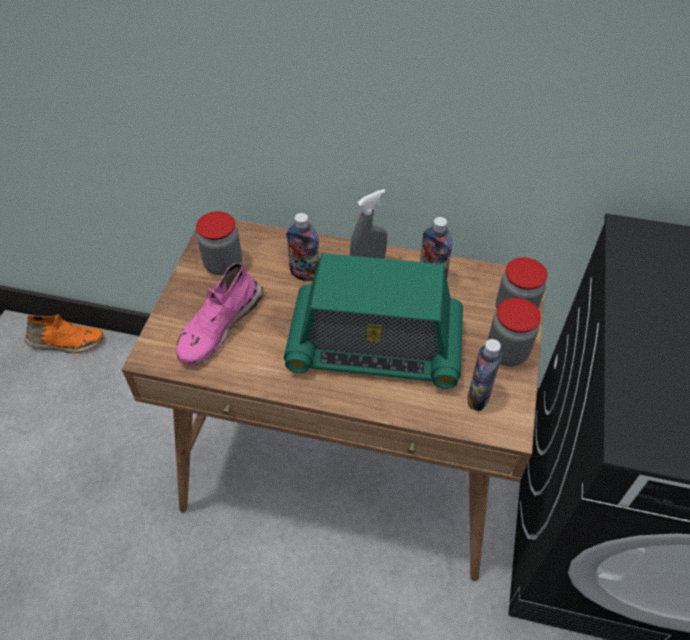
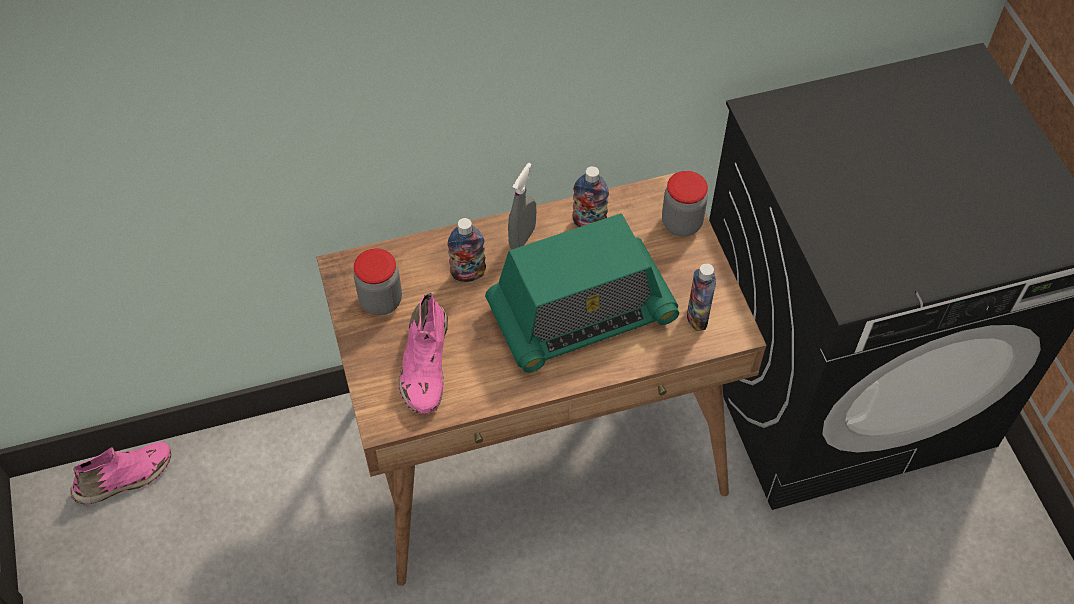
camera: 30 degrees left, 5 degrees up
orange shoe [25,314,104,354] -> pink shoe [70,442,172,504]
jar [488,298,541,366] -> none

